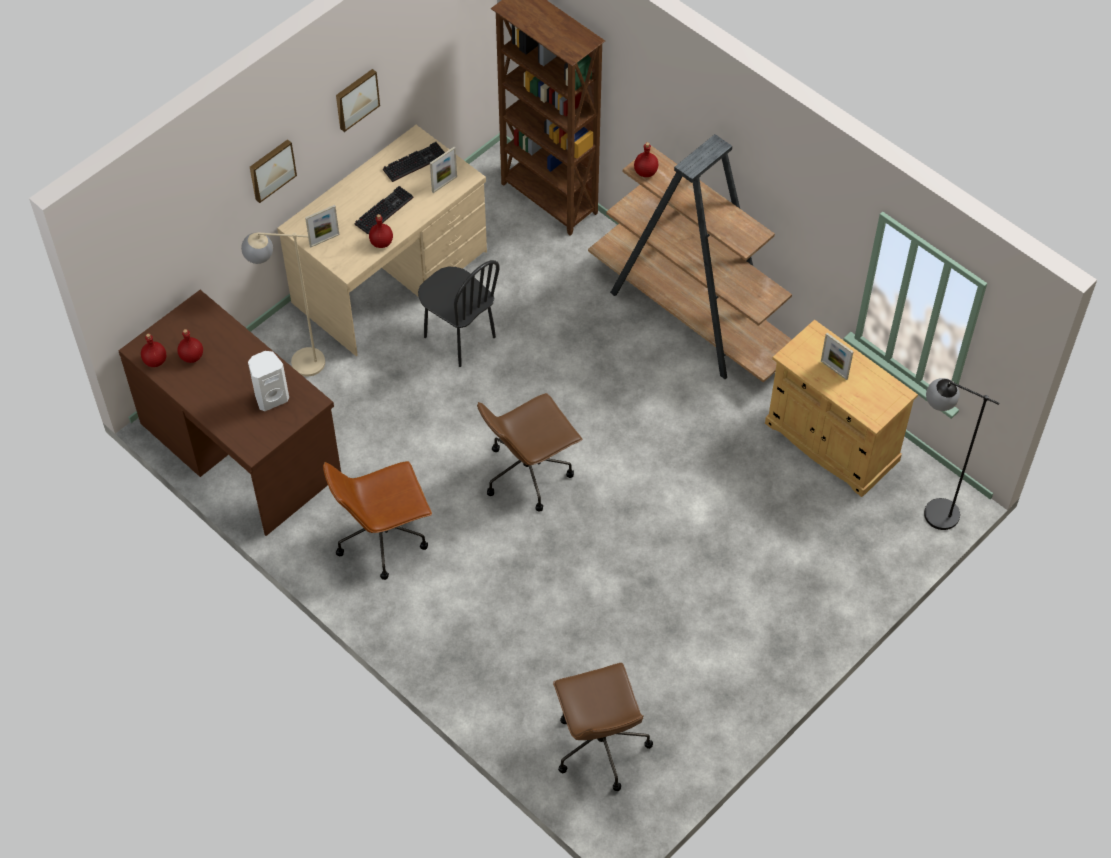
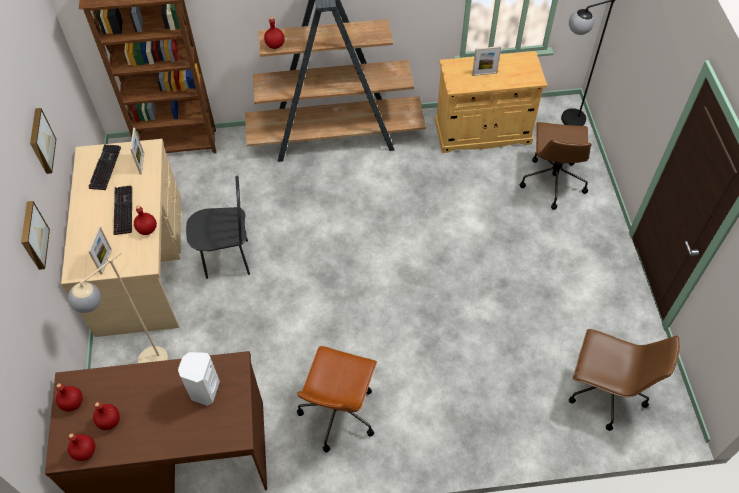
camera: 50 degrees left, 0 degrees up
brown office chair [477,393,582,512] -> brown office chair moved to [520,122,592,210]
none -> red bottle [56,383,83,411]

